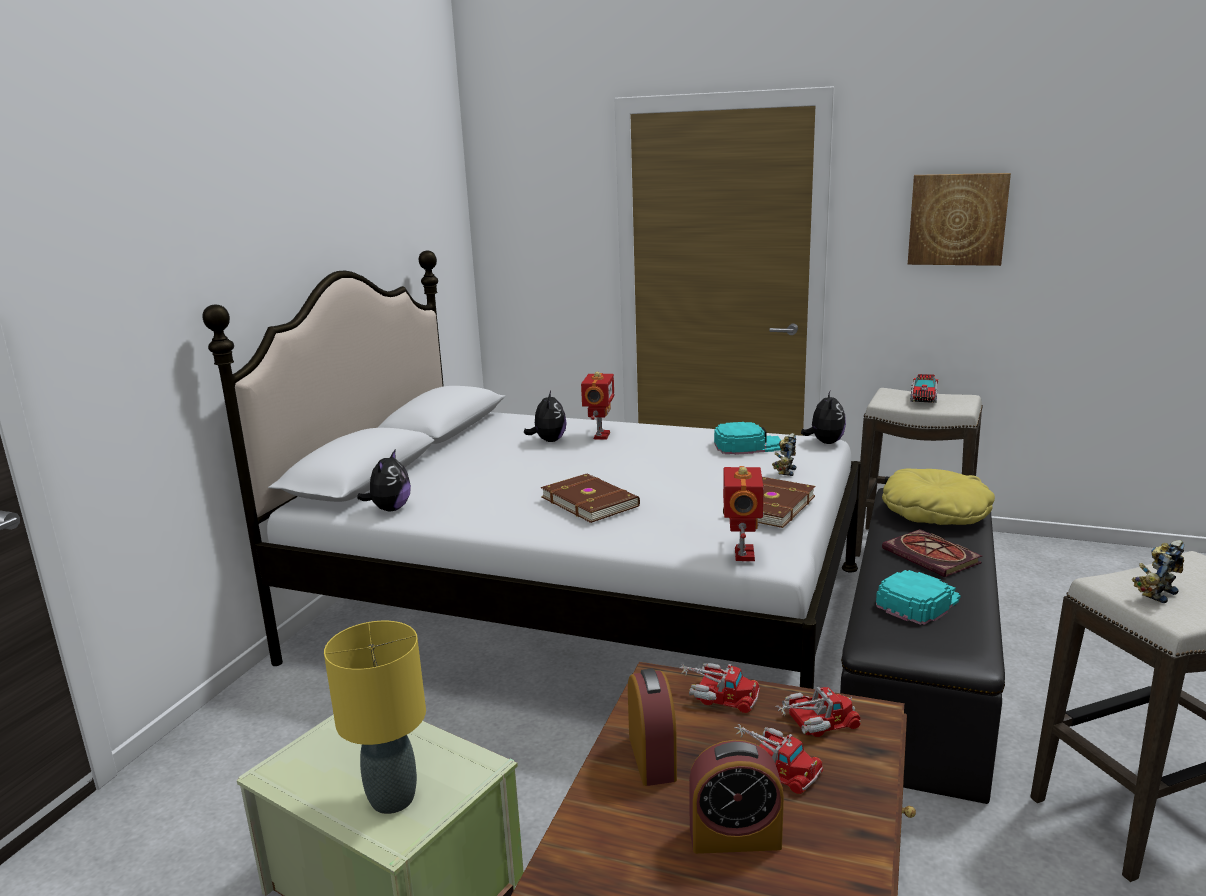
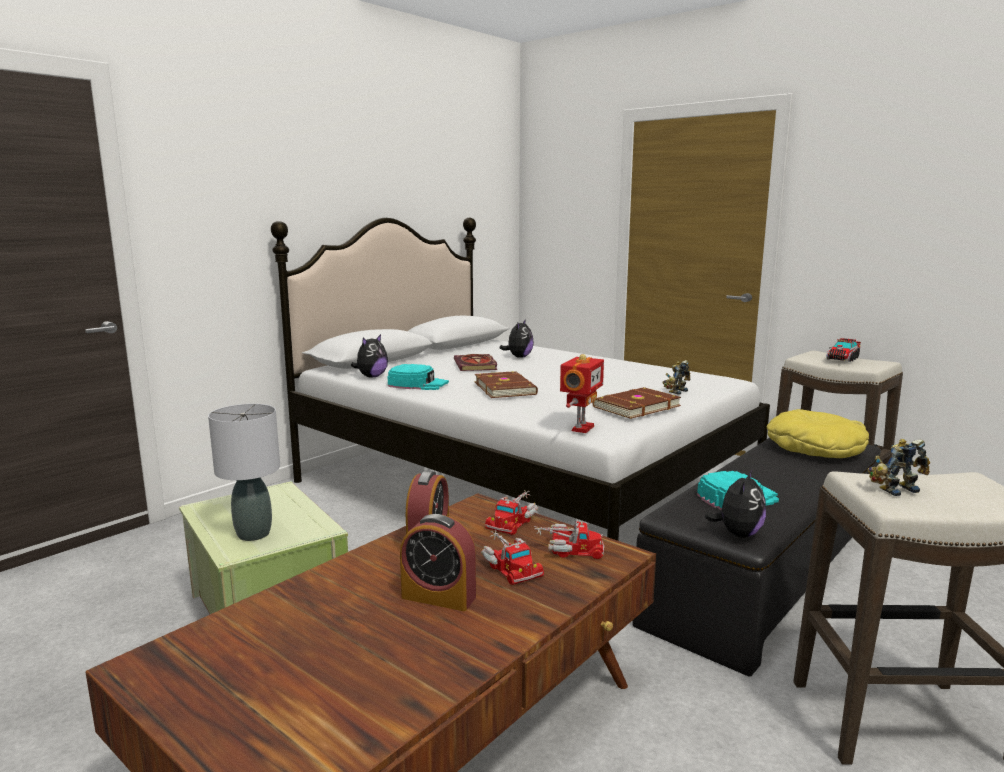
camera: 20 degrees right, 5 degrees down
yellow table lamp [324,621,426,814] -> grey table lamp [208,404,280,541]
toy robot [581,372,614,440] -> none
toy truck [679,663,760,713] -> toy truck turned 75 degrees clockwise [485,491,538,535]
turquoise cap [714,422,781,455] -> turquoise cap moved to [387,364,449,390]
plush toy [801,391,846,444] -> plush toy moved to [705,470,766,538]
book [882,529,982,577] -> book moved to [454,354,497,371]
picture [908,173,1011,266] -> none

